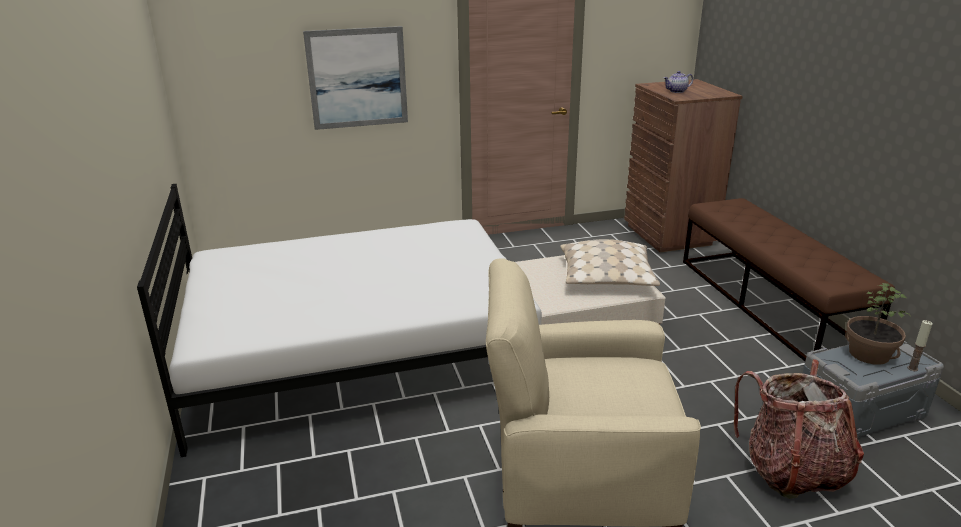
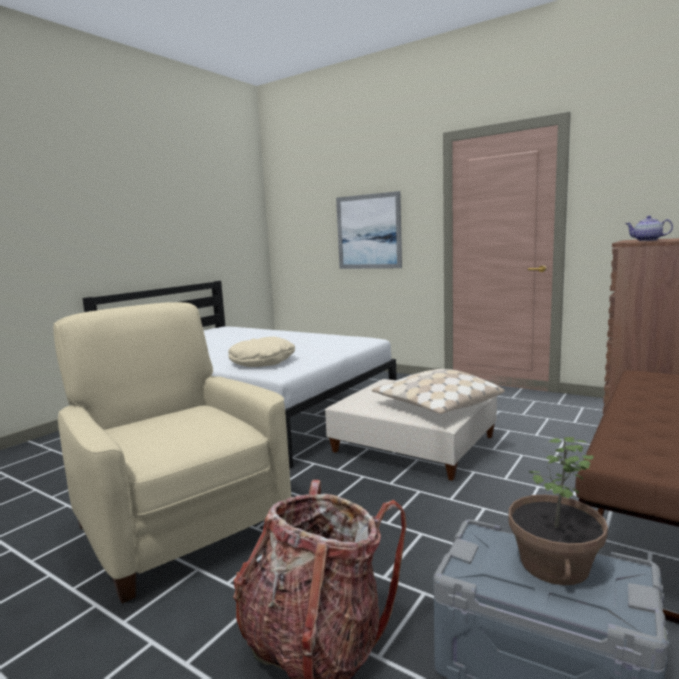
camera: 50 degrees right, 15 degrees down
candle [907,320,933,371] -> none
none -> beige pillow [228,337,295,367]

